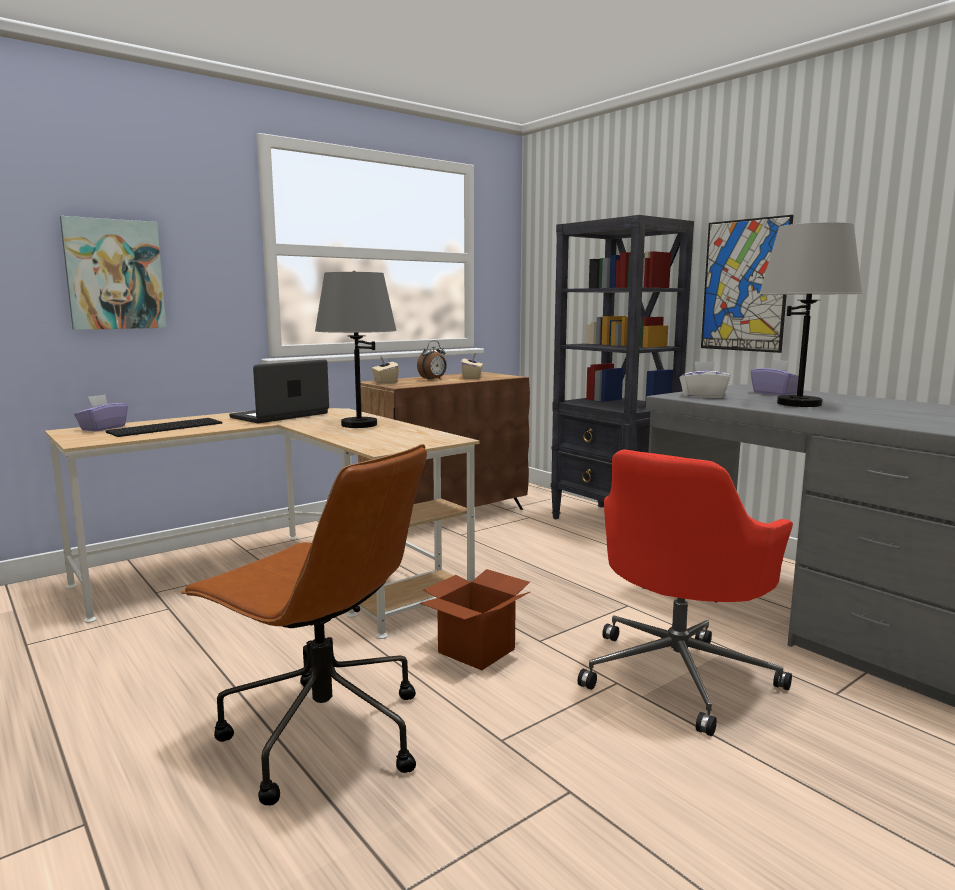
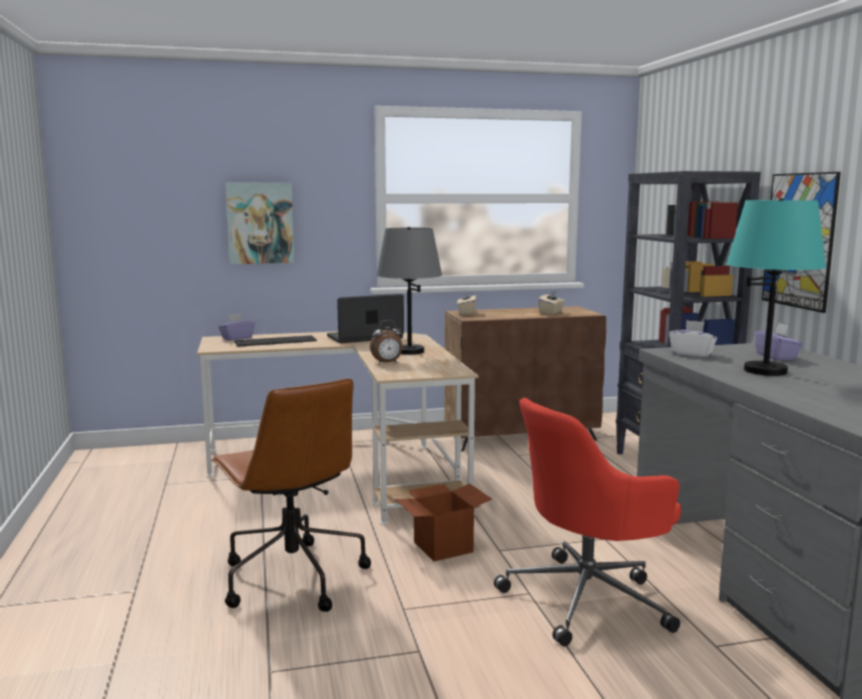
camera: 25 degrees right, 0 degrees up
alarm clock [417,340,447,380] -> alarm clock moved to [370,320,403,364]
grey table lamp [759,222,862,407] -> turquoise table lamp [726,198,826,376]

